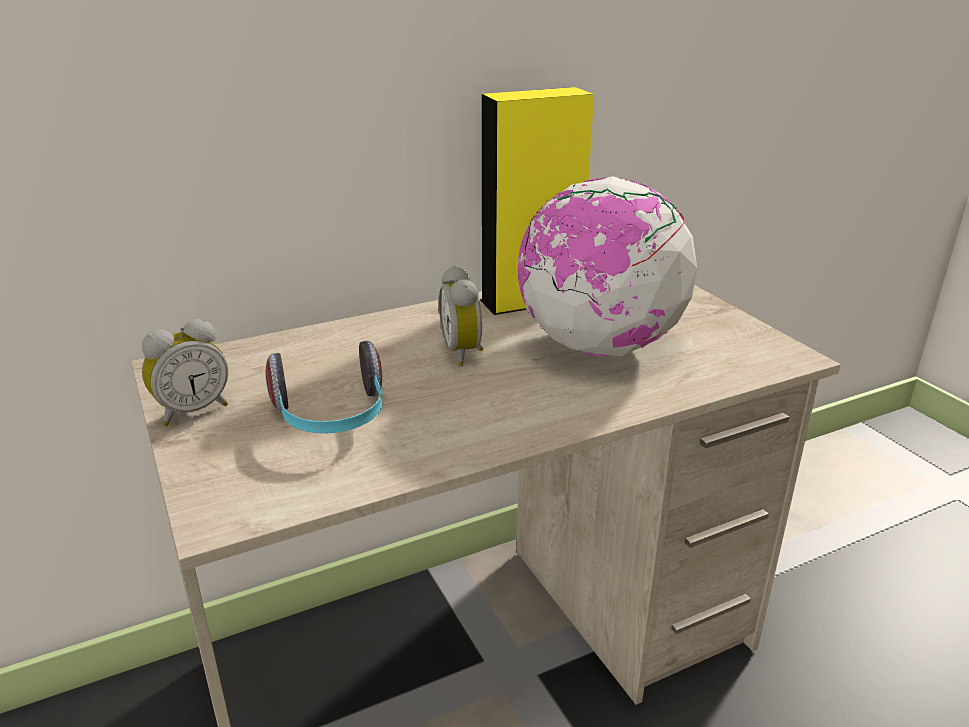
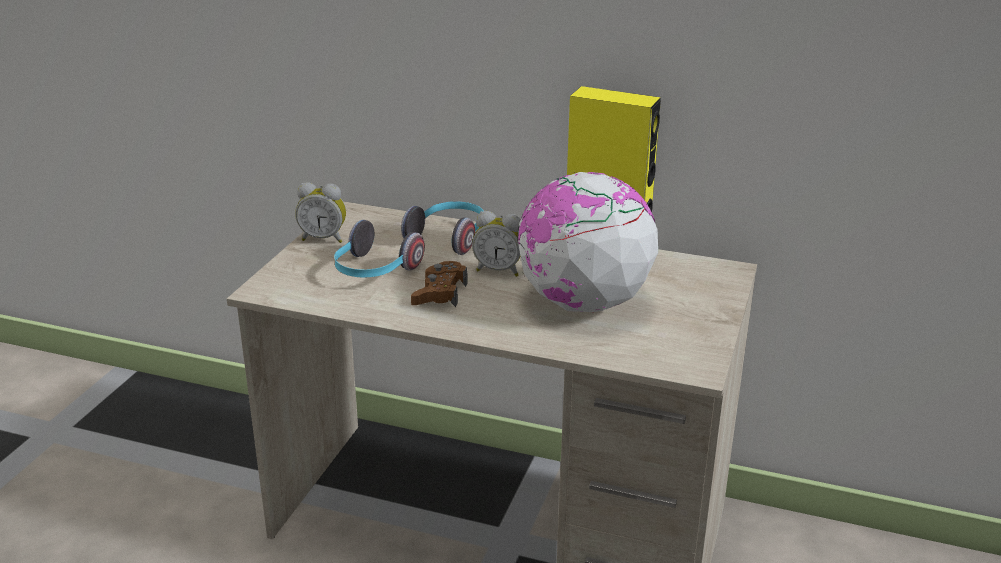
camera: 45 degrees right, 0 degrees up
alarm clock [439,266,483,366] -> alarm clock turned 105 degrees counterclockwise [472,211,521,277]
none -> headphones [401,201,483,255]
none -> brown game controller [411,261,468,307]

